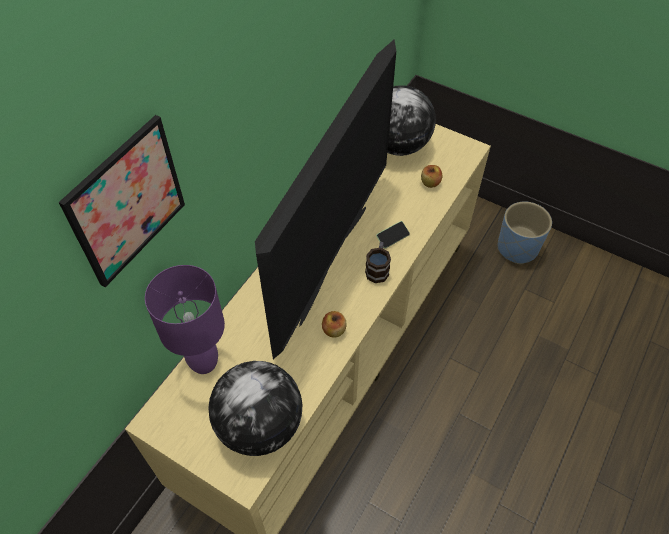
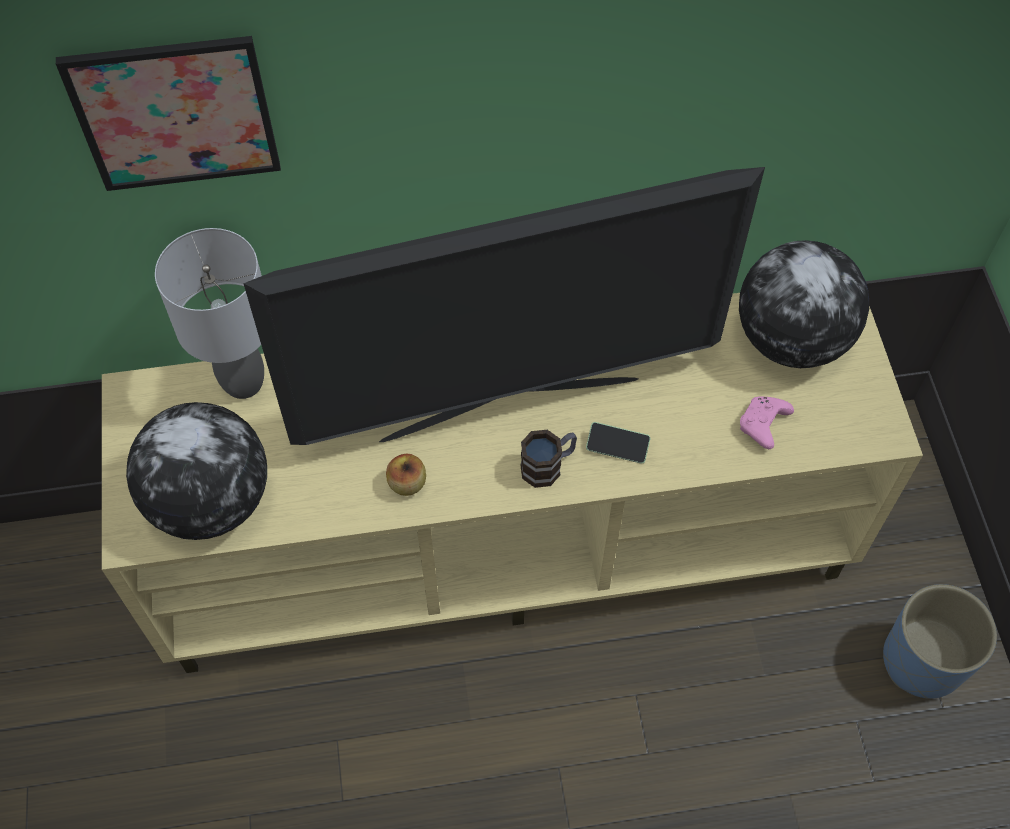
camera: 50 degrees right, 5 degrees up
purple table lamp [145,265,225,374] -> grey table lamp [155,228,264,399]
apple [421,165,442,188] -> pink game controller [740,396,794,449]

